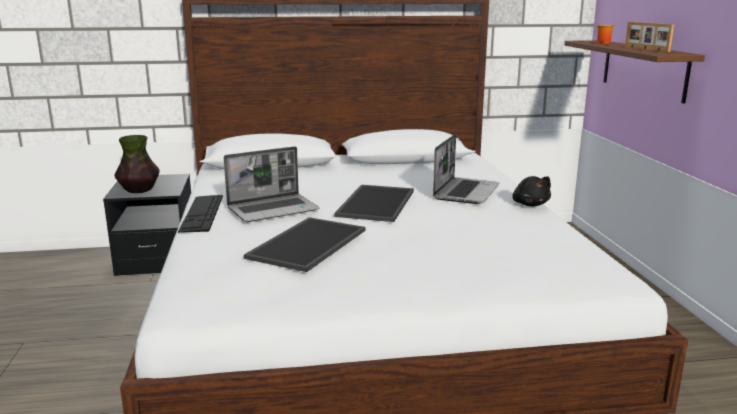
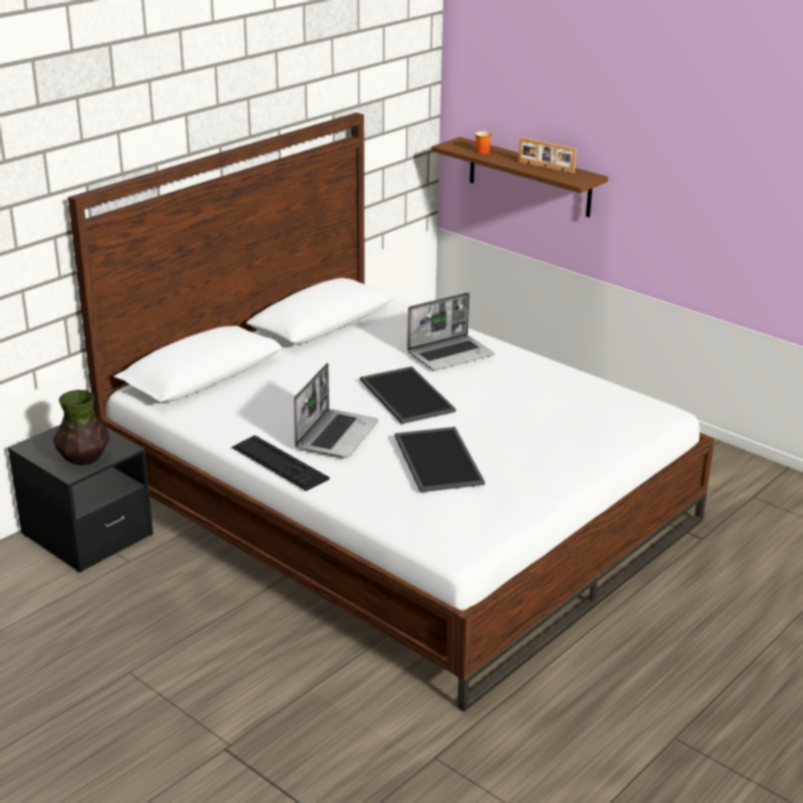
camera: 40 degrees left, 10 degrees up
laptop [433,134,499,204] -> laptop turned 75 degrees clockwise [407,292,495,371]
black plush toy [512,176,551,206] -> none

